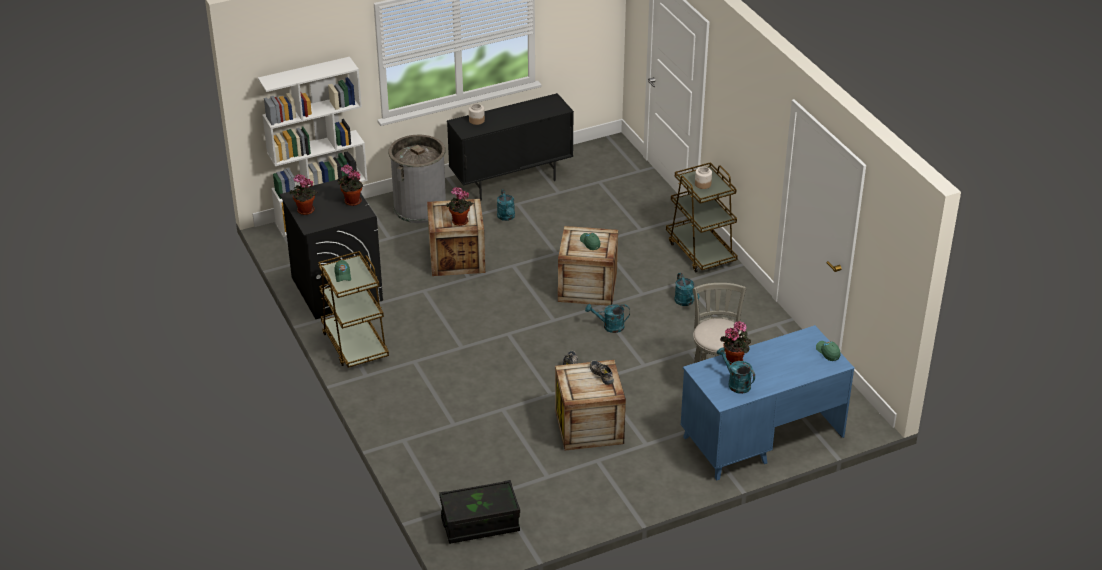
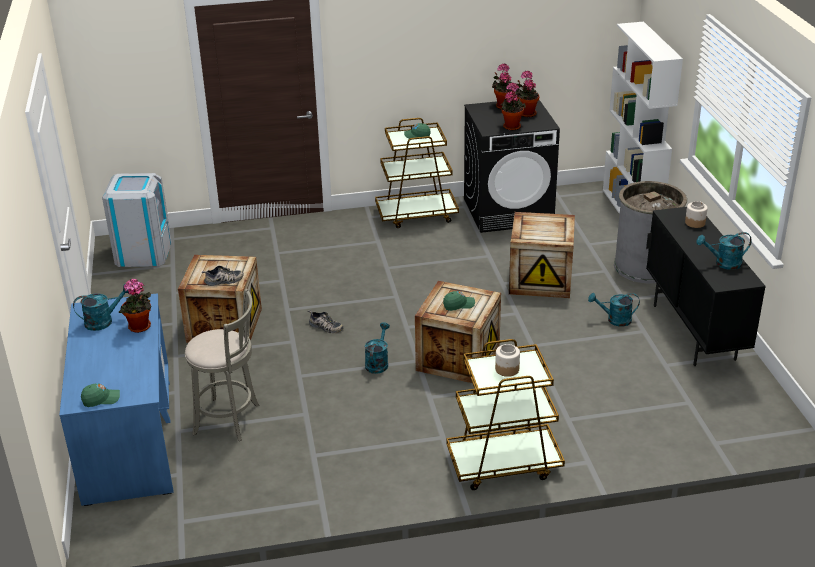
camera: 105 degrees right, 5 degrees down
black storage box [439,480,520,544] -> grey trash can [102,173,172,267]
potted plant [446,187,473,226] -> potted plant moved to [515,71,540,117]
turquoise watering can [675,273,700,306] -> turquoise watering can moved to [696,232,752,270]

